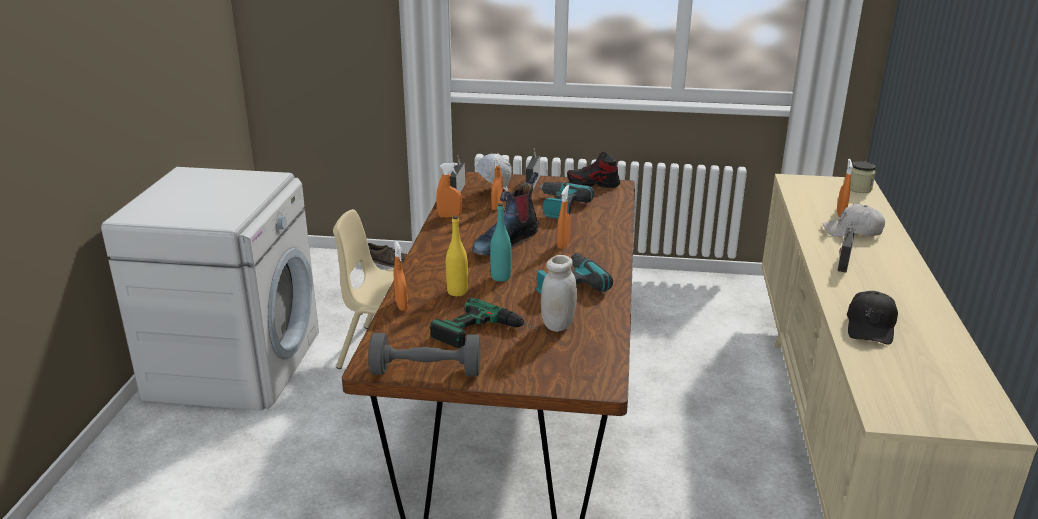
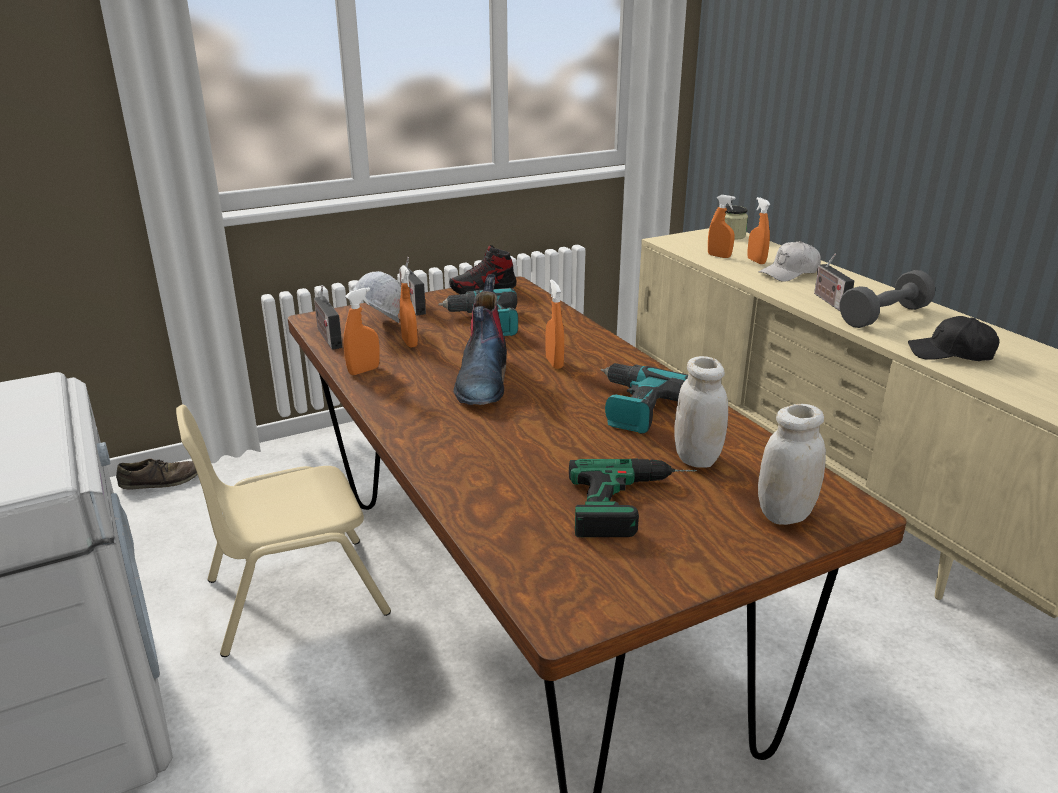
camera: 35 degrees left, 0 degrees up
grey dumbbell [368,333,481,376] -> grey dumbbell moved to [840,270,935,328]
orange spray bottle [394,241,408,311] -> orange spray bottle moved to [708,195,736,258]
yellow bottle [446,216,468,296] -> none
turquoise bottle [490,203,512,282] -> none
black cap [847,291,898,345] -> black cap turned 120 degrees clockwise [908,316,999,361]
none -> white jar [758,404,826,525]

